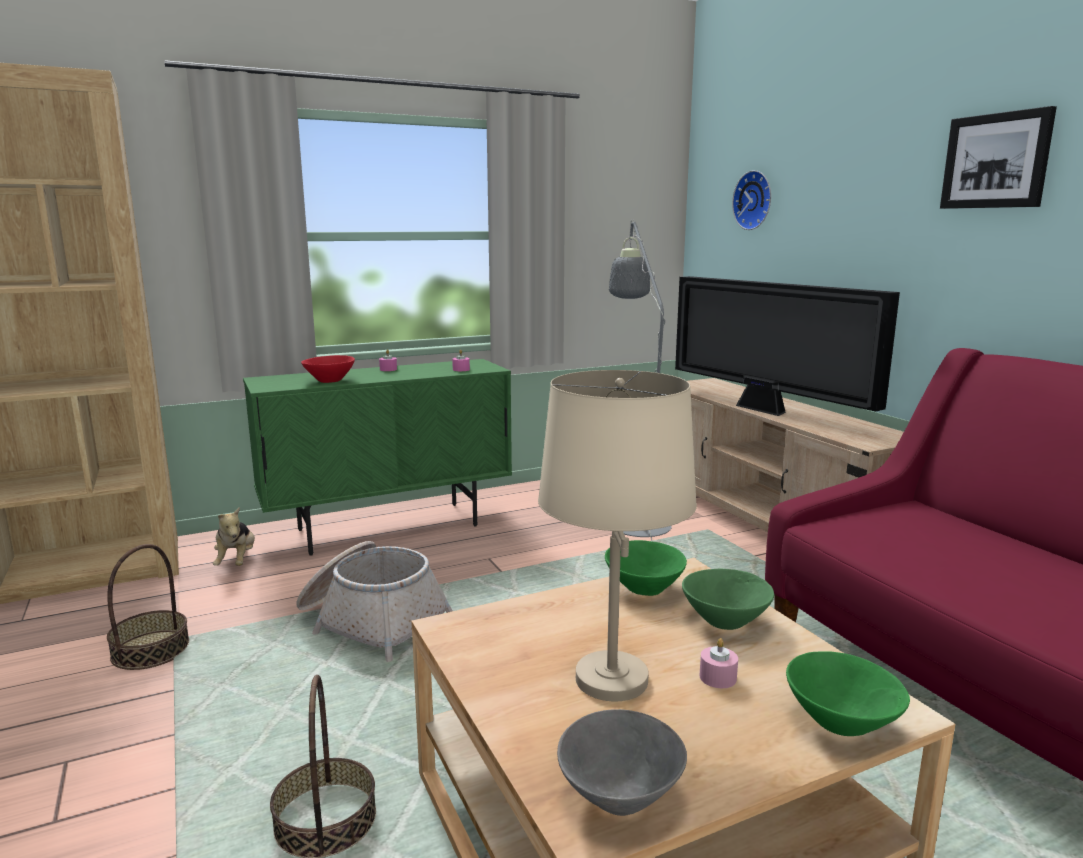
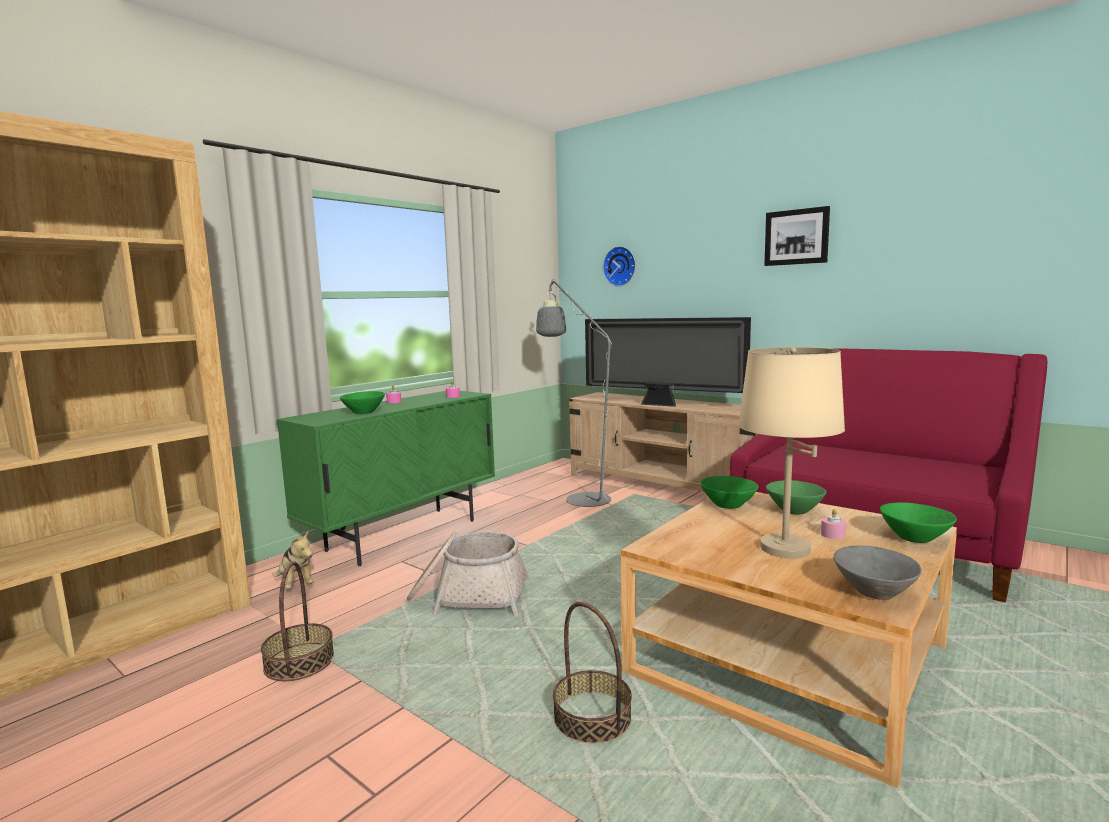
camera: 25 degrees left, 5 degrees down
red bowl [301,355,355,383] -> green bowl [340,391,385,414]

